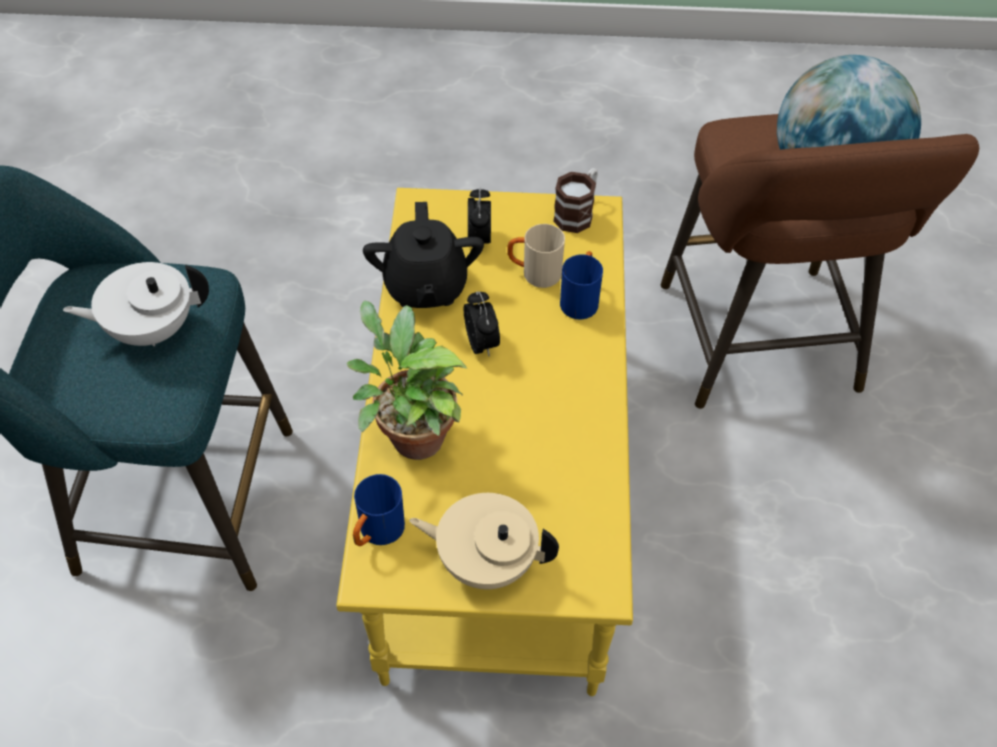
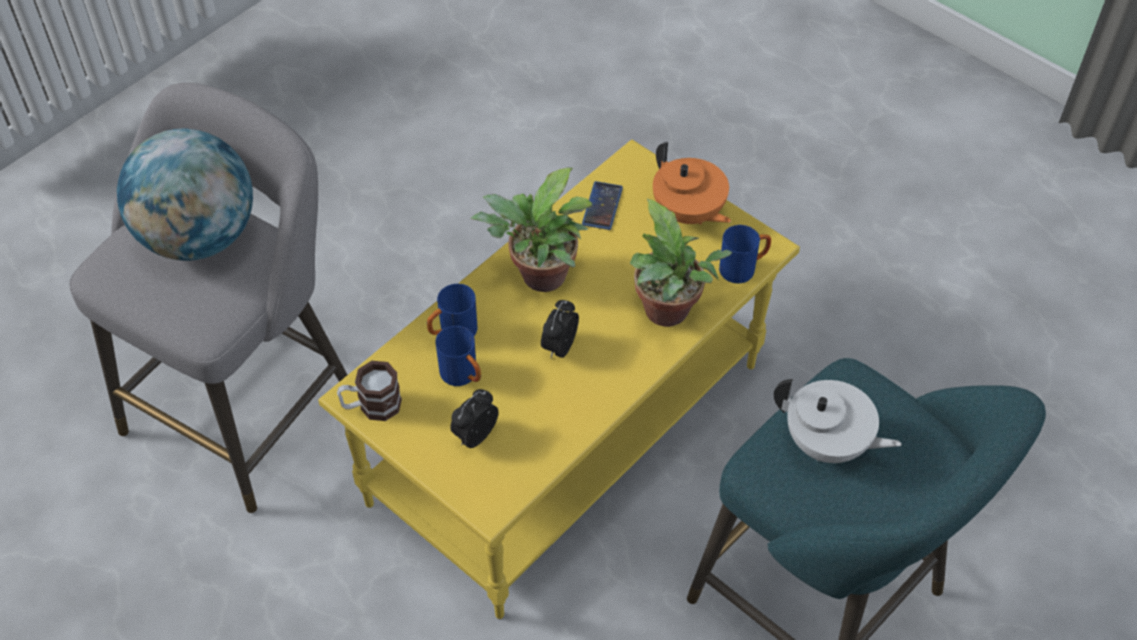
camera: 140 degrees left, 0 degrees up
black teapot [363,202,484,308] -> none
beige teapot [410,493,559,589] -> orange teapot [653,142,731,225]
beige mug [507,224,565,288] -> blue mug [436,326,481,386]
brown stool [661,114,979,409] -> grey stool [69,83,348,513]
none -> potted plant [470,168,593,292]
none -> phone [582,181,623,230]

